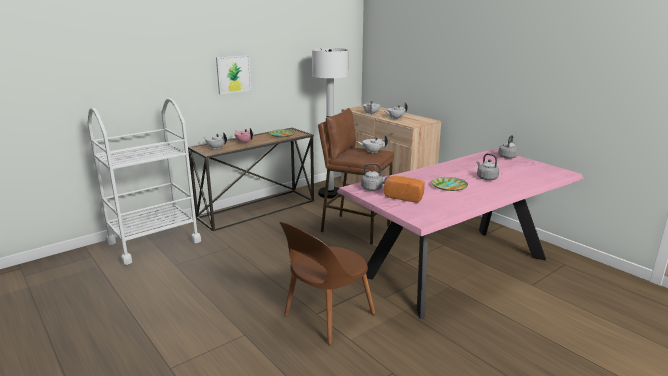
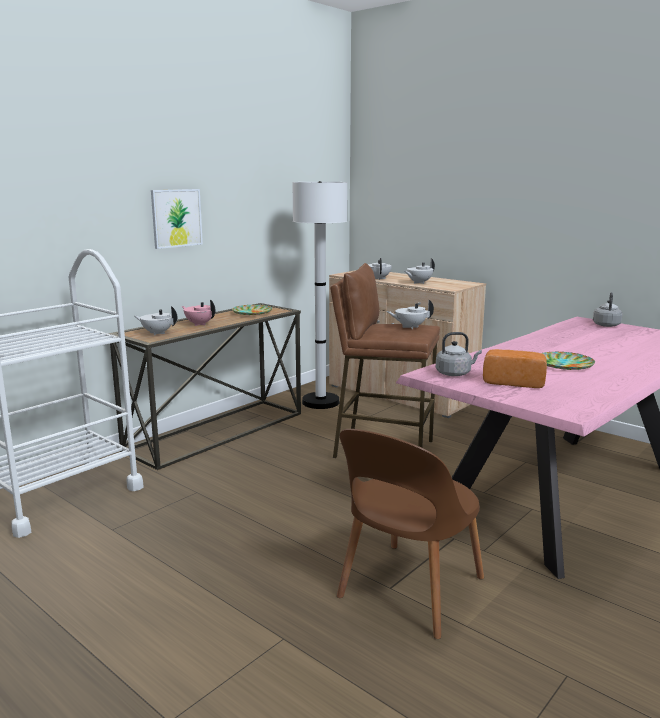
camera: 10 degrees left, 5 degrees down
grey kettle [476,153,499,180] -> none

